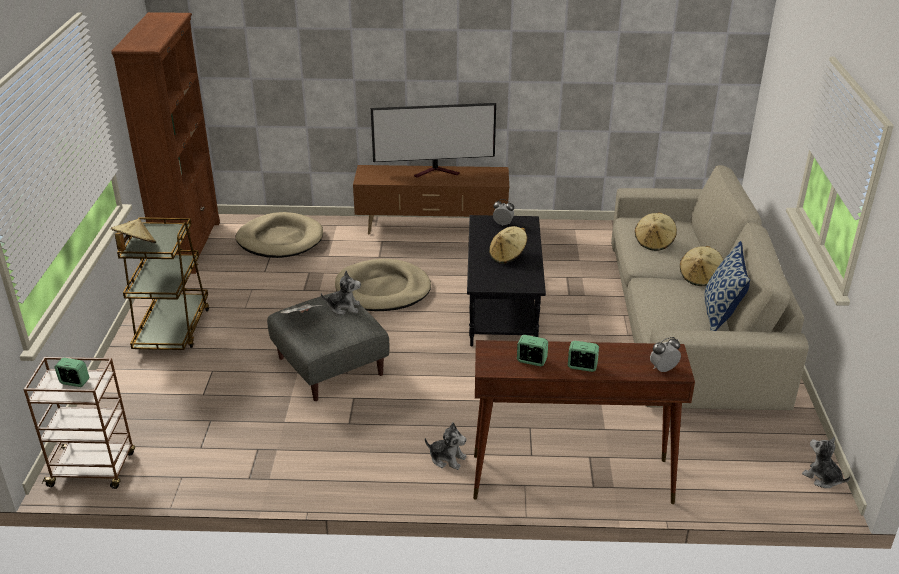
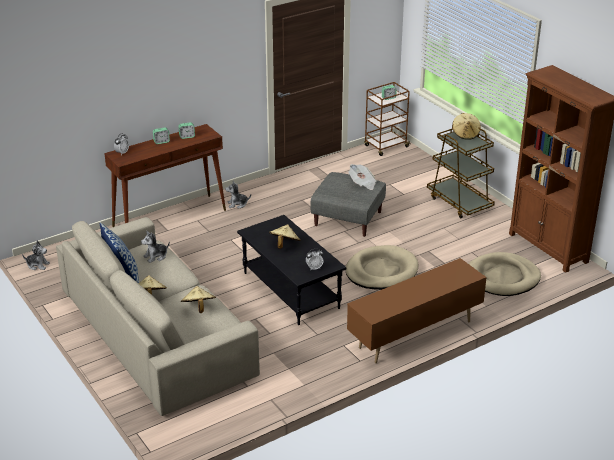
camera: 145 degrees right, 0 degrees up
plush toy [321,271,361,315] -> plush toy moved to [141,231,170,263]
television [371,103,496,178] -> none

